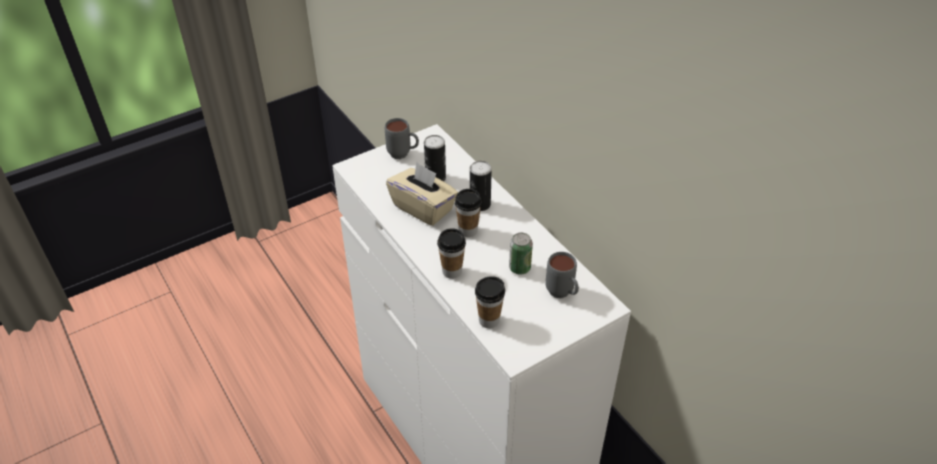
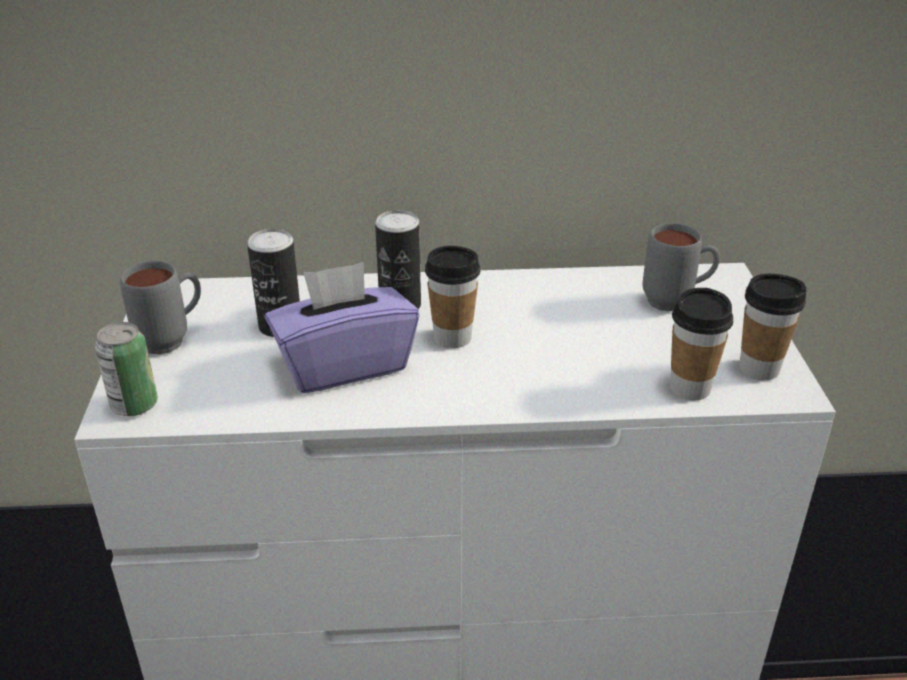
camera: 60 degrees left, 10 degrees down
beige tissue box [386,162,458,226] -> purple tissue box [265,262,419,393]
cup [437,228,466,279] -> cup moved to [739,274,806,380]
can [509,233,533,275] -> can moved to [95,322,158,416]

